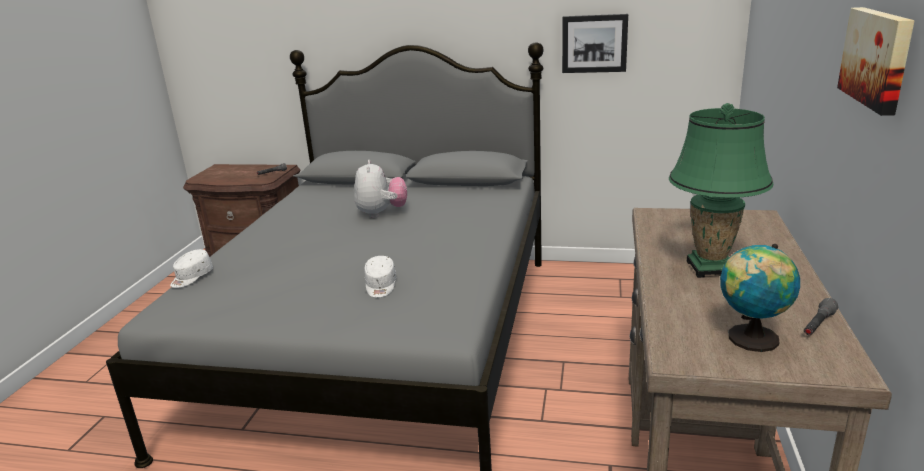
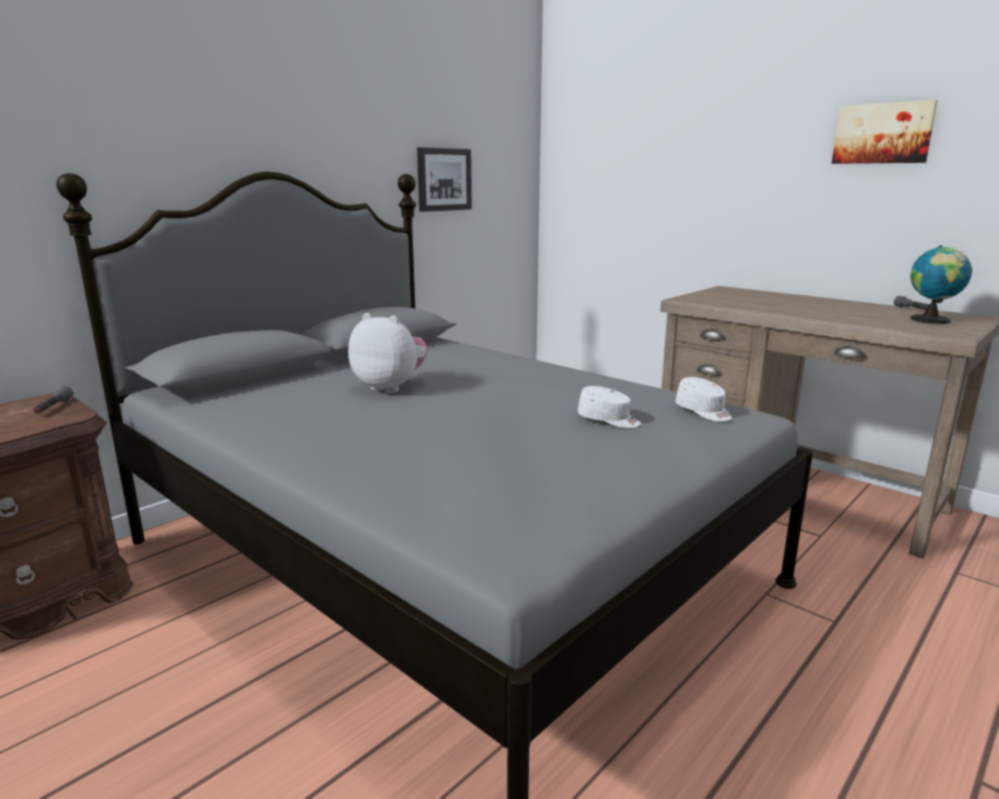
camera: 60 degrees left, 5 degrees down
white cap [170,249,213,288] -> white cap moved to [676,377,732,421]
green table lamp [669,103,774,278] -> none

